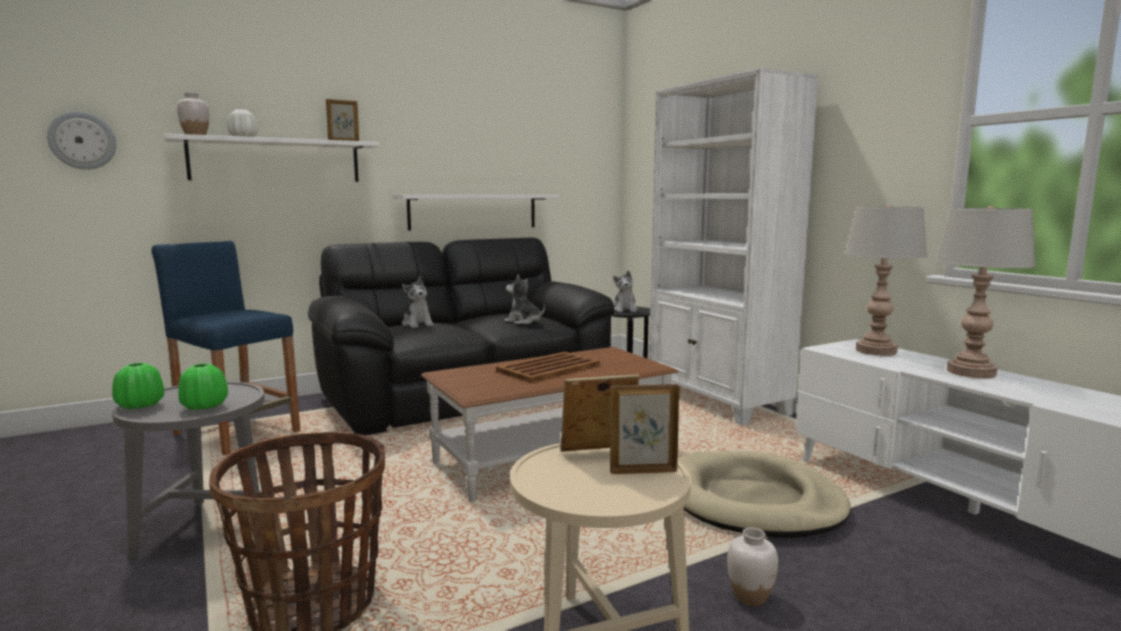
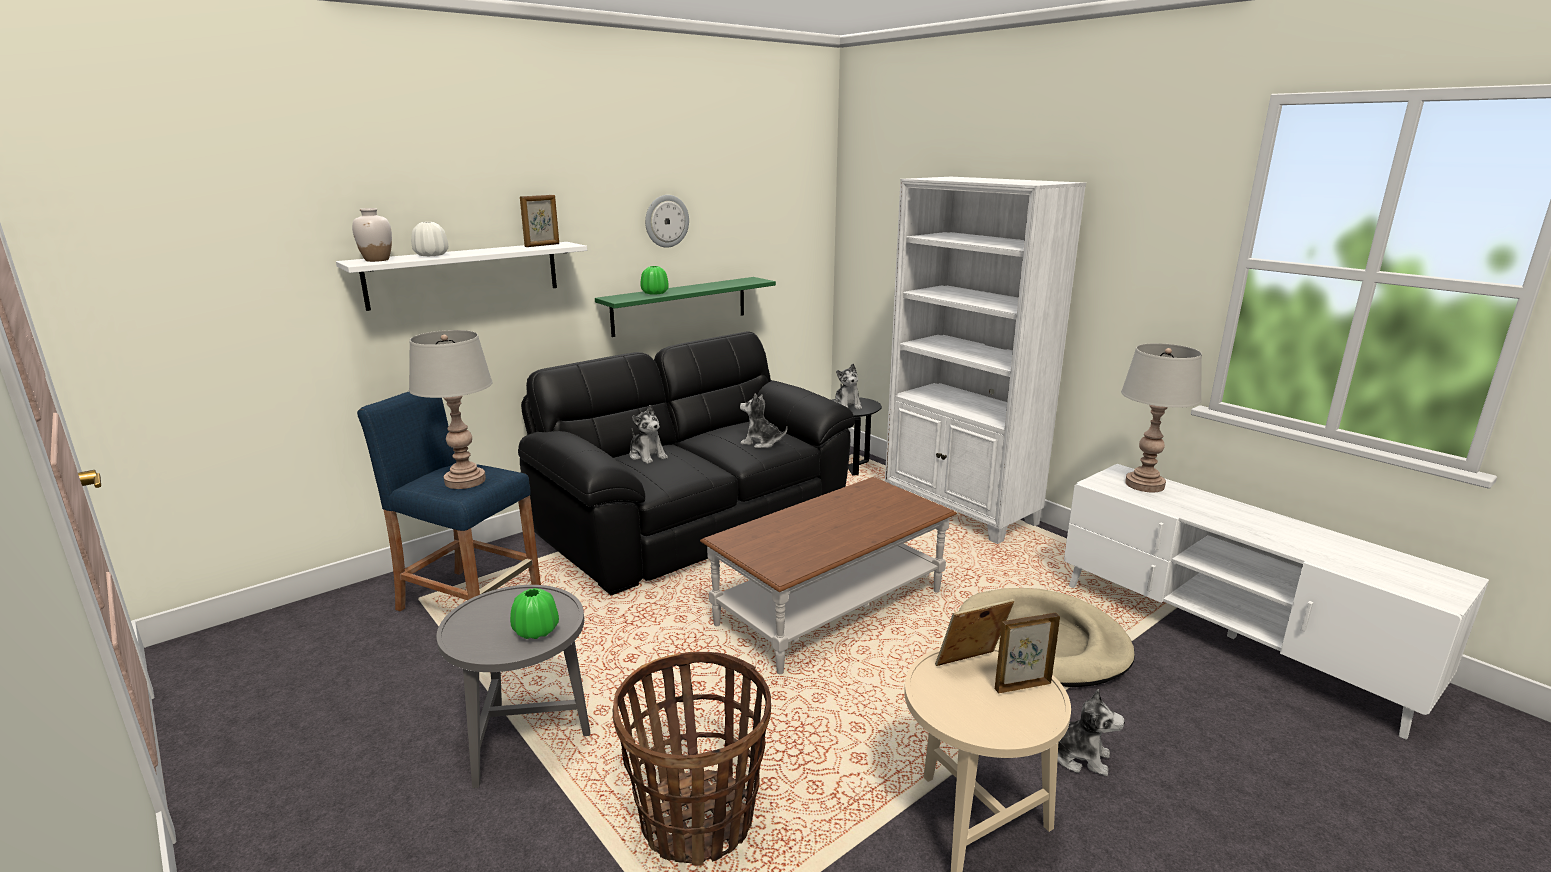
camera: 10 degrees left, 10 degrees up
wall clock [47,111,116,170] -> wall clock moved to [645,195,689,248]
green vase [112,363,164,409] -> green vase moved to [640,266,669,295]
white shelf [393,195,559,231] -> green shelf [595,277,776,337]
brown tray [496,352,600,383] -> none
white vase [727,527,778,606] -> plush toy [1057,689,1125,776]
grey table lamp [935,206,1036,378] -> grey table lamp moved to [409,330,493,489]

